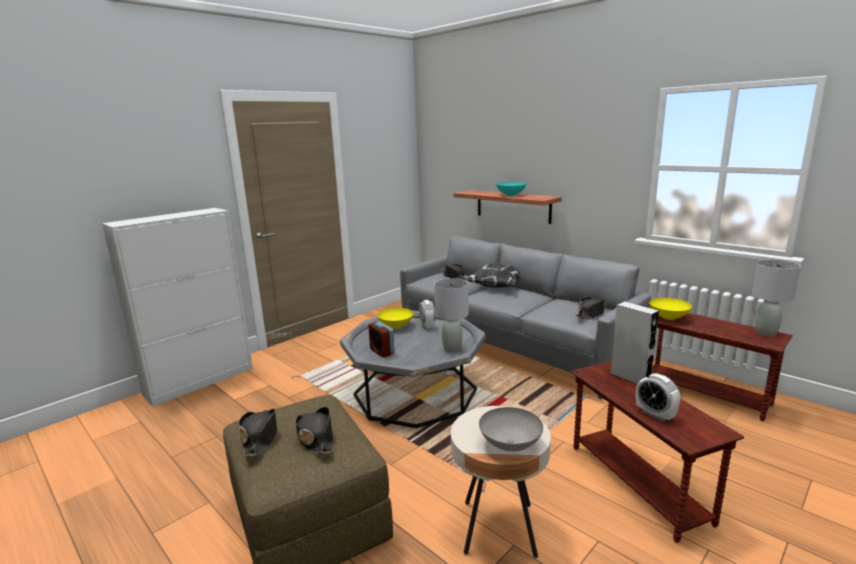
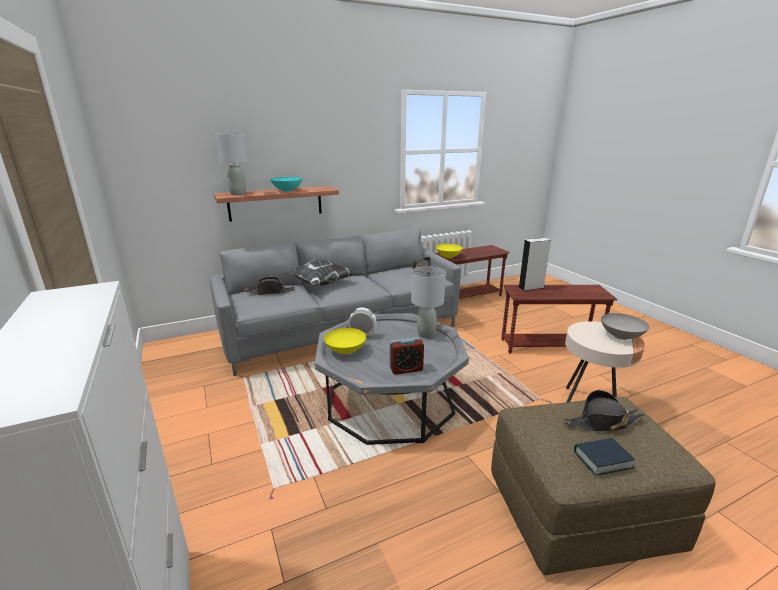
camera: 70 degrees left, 5 degrees up
black hat [239,409,277,457] -> book [574,438,635,476]
alarm clock [636,373,680,422] -> none
grey table lamp [752,259,801,337] -> grey table lamp moved to [215,133,249,195]

